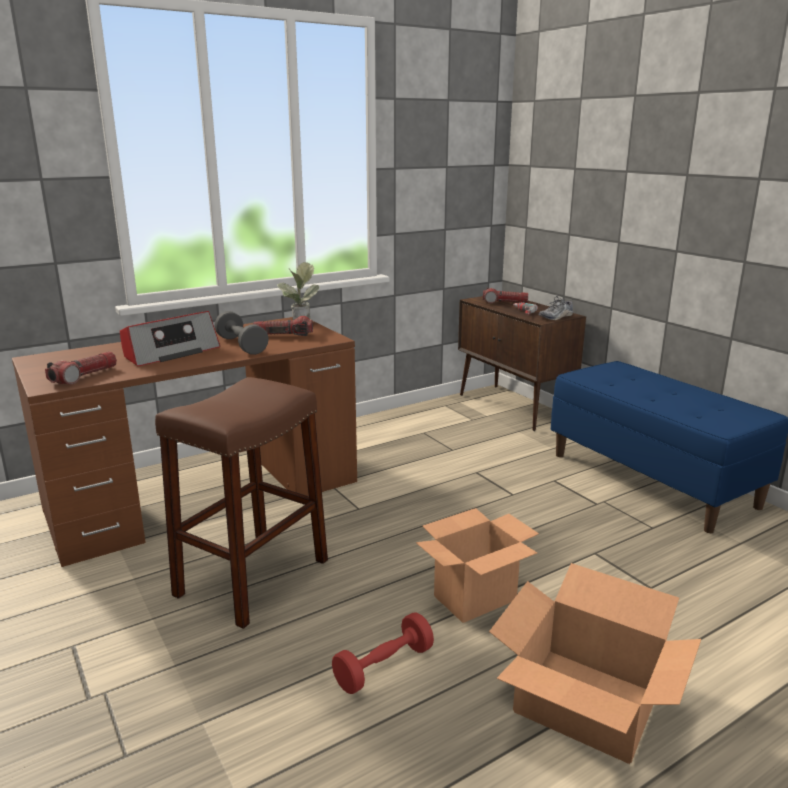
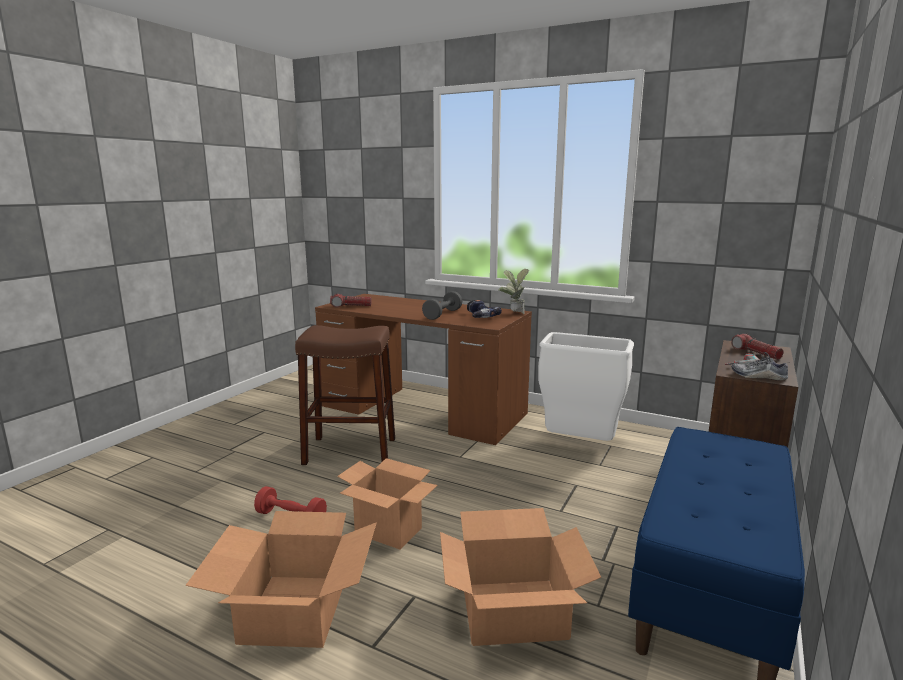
camera: 60 degrees right, 5 degrees down
radio [120,311,220,366] -> none
flashlight [253,316,313,336] -> power drill [467,300,502,318]
none -> cardboard box [440,508,602,646]
none -> white trash can [538,332,634,441]

